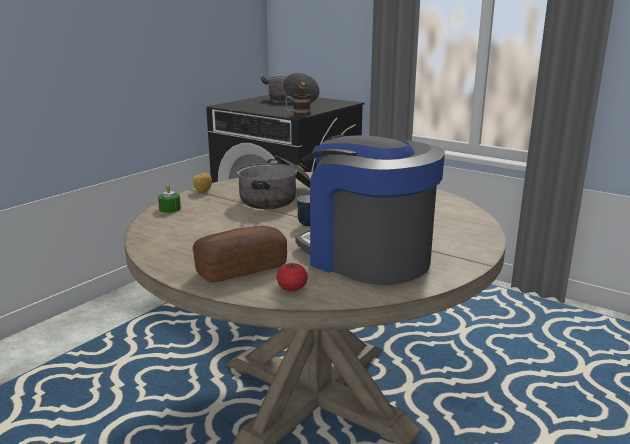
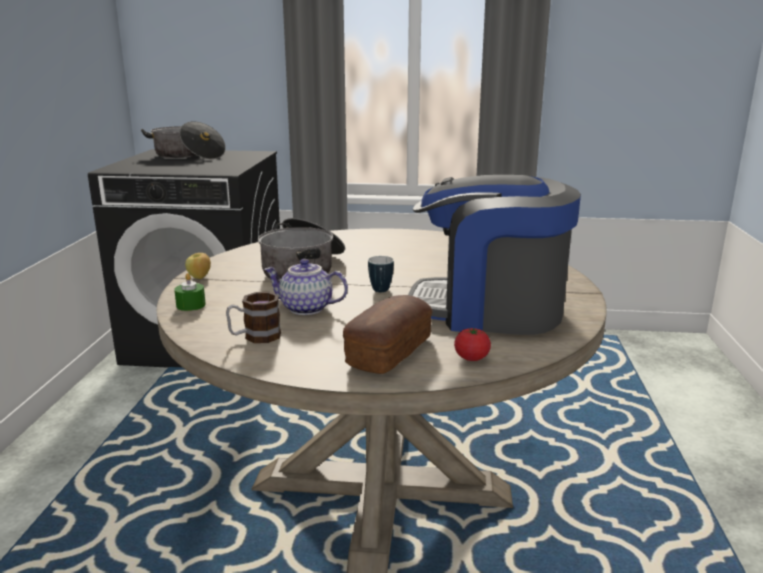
camera: 30 degrees left, 0 degrees up
mug [285,94,311,116] -> mug moved to [226,292,281,343]
none -> teapot [264,259,348,315]

